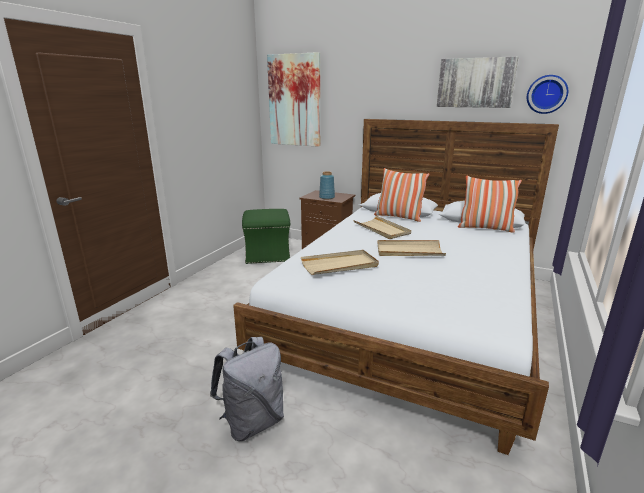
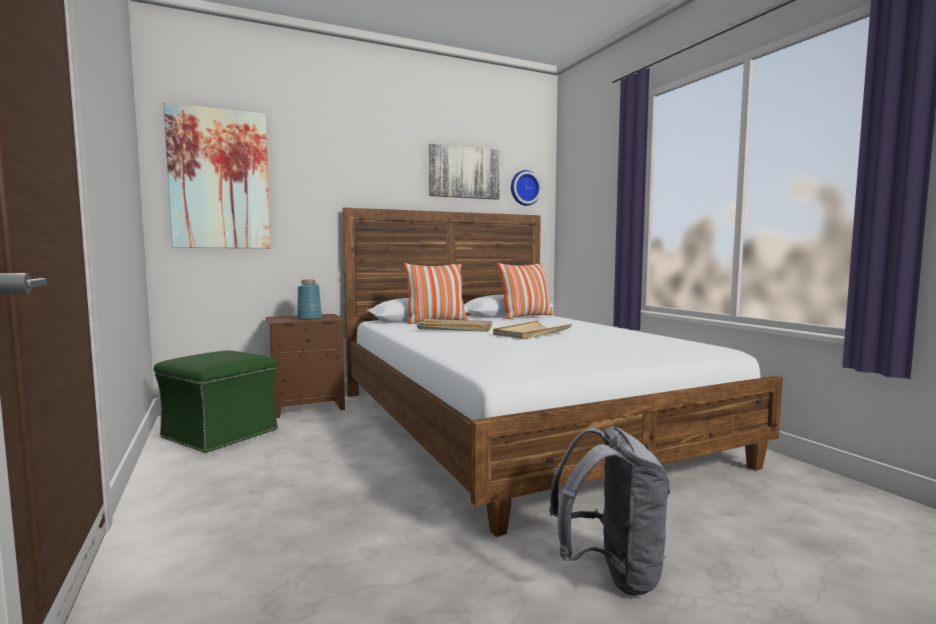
camera: 50 degrees left, 15 degrees down
beige tray [301,250,379,275] -> none

